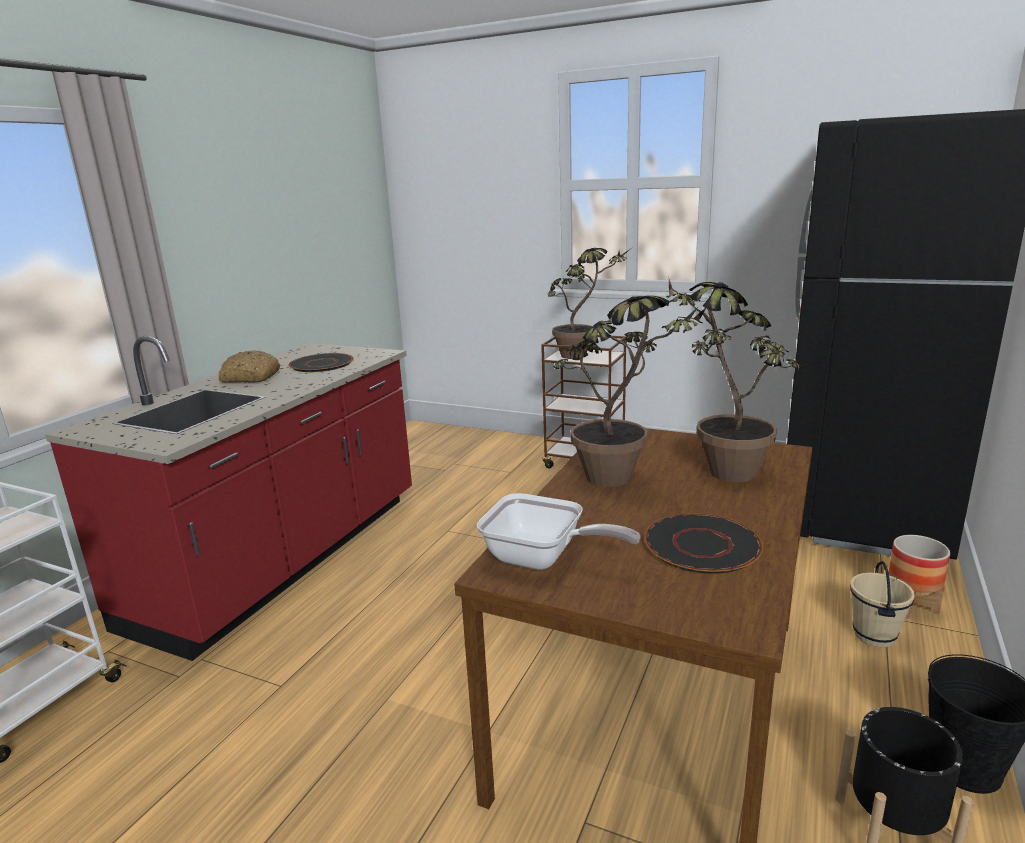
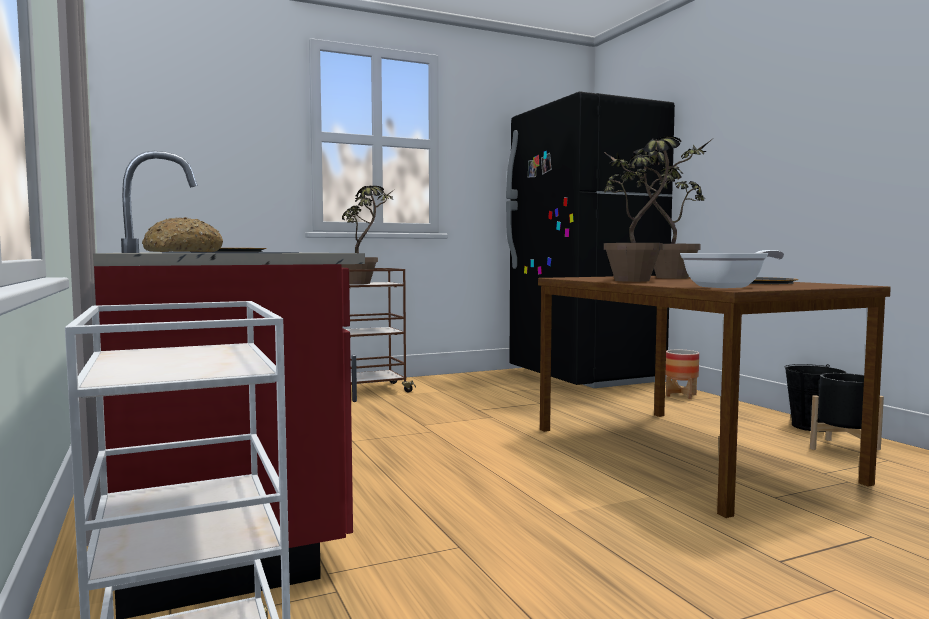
camera: 50 degrees left, 15 degrees down
beige bucket [850,561,915,648] -> none

